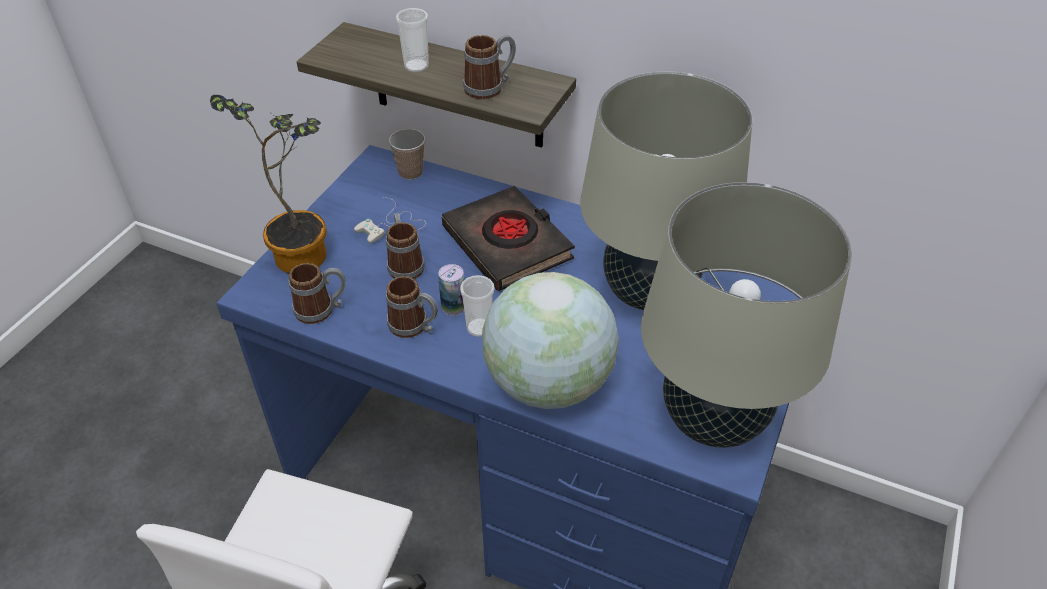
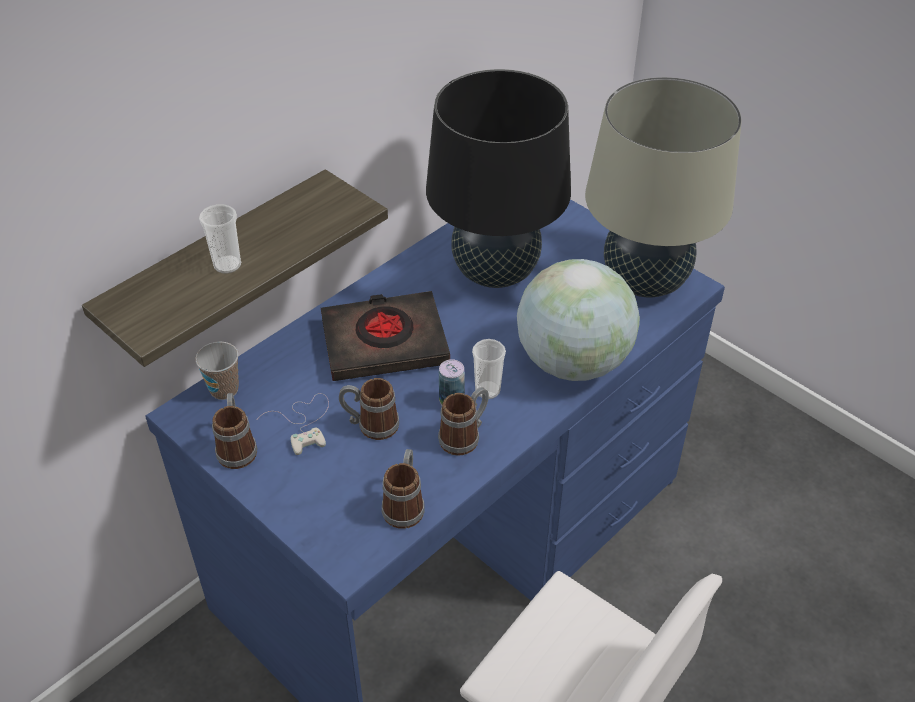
camera: 70 degrees left, 0 degrees up
potted plant [210,95,327,273] -> none
mug [463,34,516,99] -> mug moved to [212,393,257,469]
beige table lamp [580,71,752,310] -> black table lamp [426,69,571,288]

